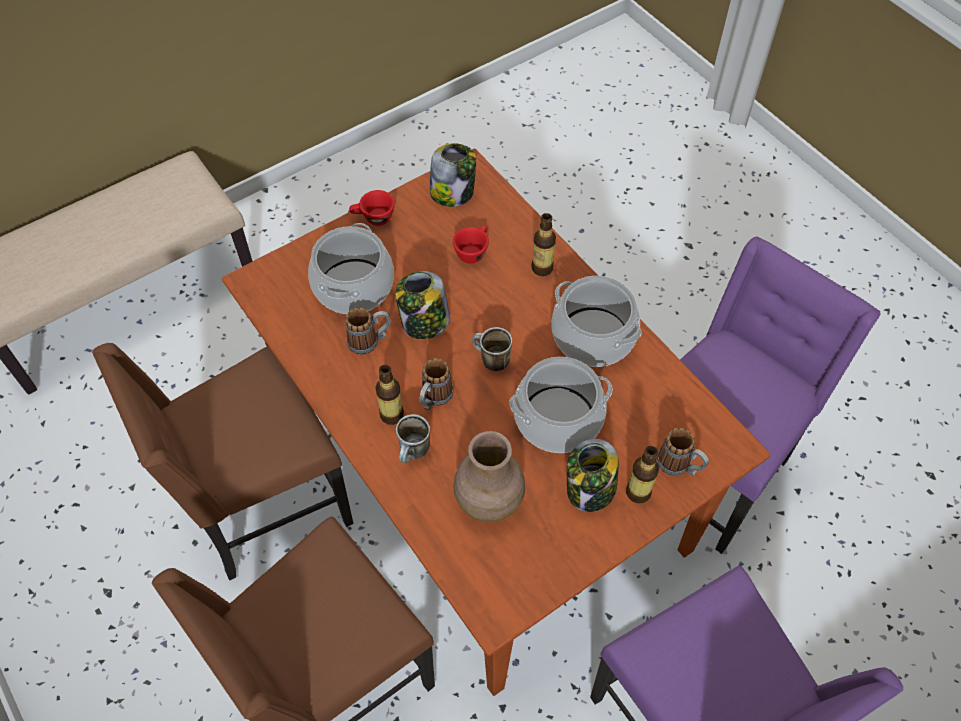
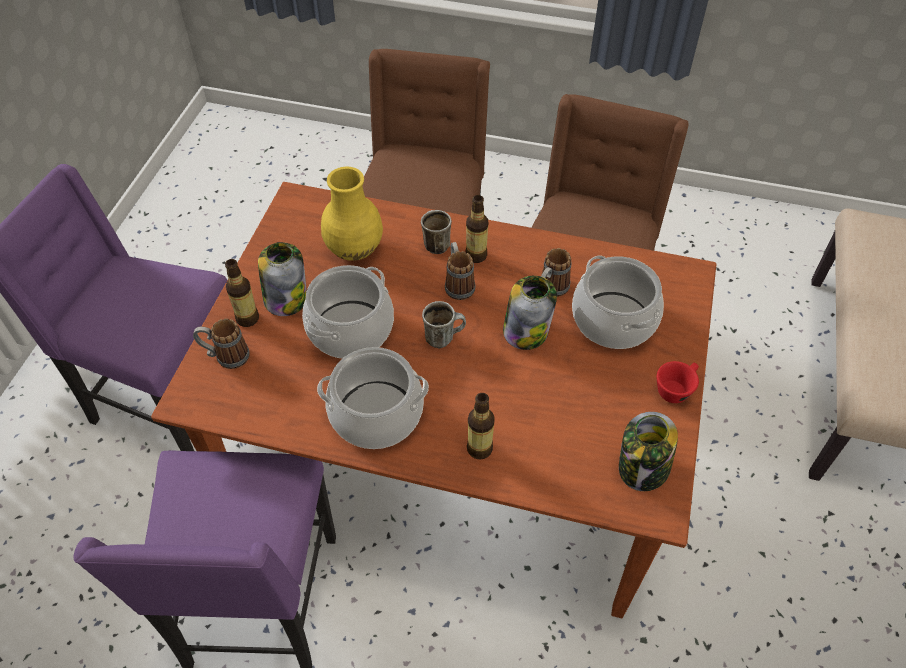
camera: 140 degrees right, 5 degrees down
red cup [453,225,489,264] -> none
brown vase [454,431,525,522] -> yellow vase [321,167,383,261]

